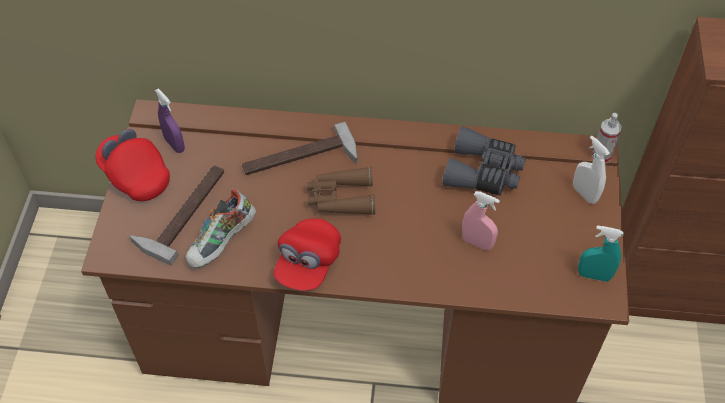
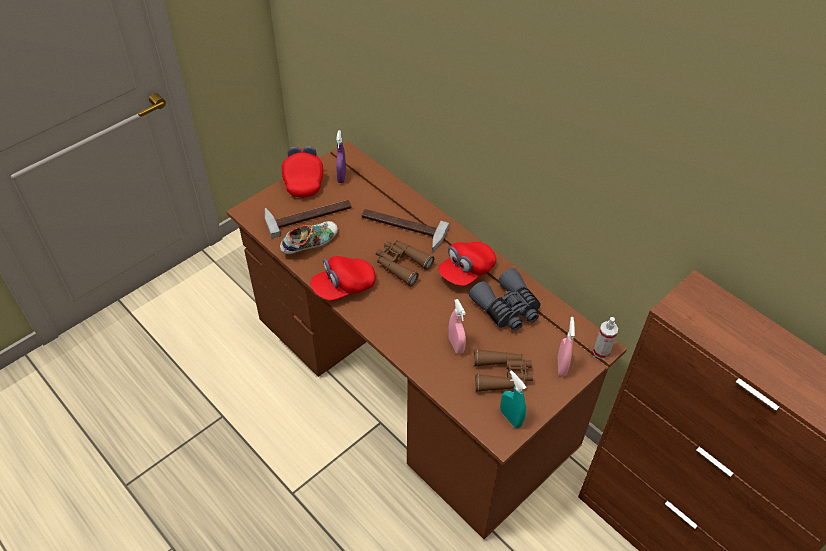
camera: 40 degrees right, 5 degrees down
shoe [186,188,256,268] -> shoe turned 150 degrees clockwise [280,221,338,254]
white spray bottle [573,136,610,204] -> pink spray bottle [558,317,575,377]
none -> red cap [438,242,496,286]
none -> brown binoculars [474,349,533,392]

